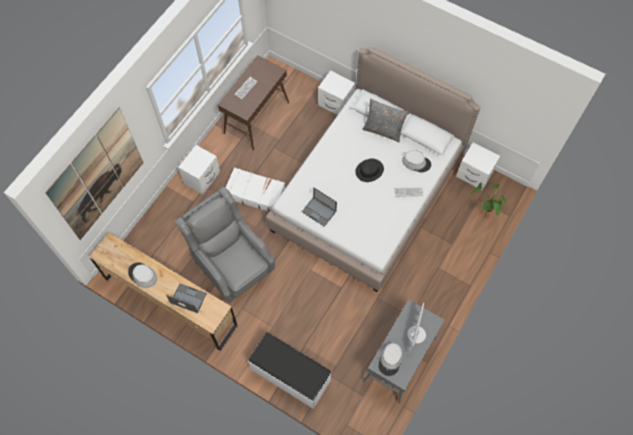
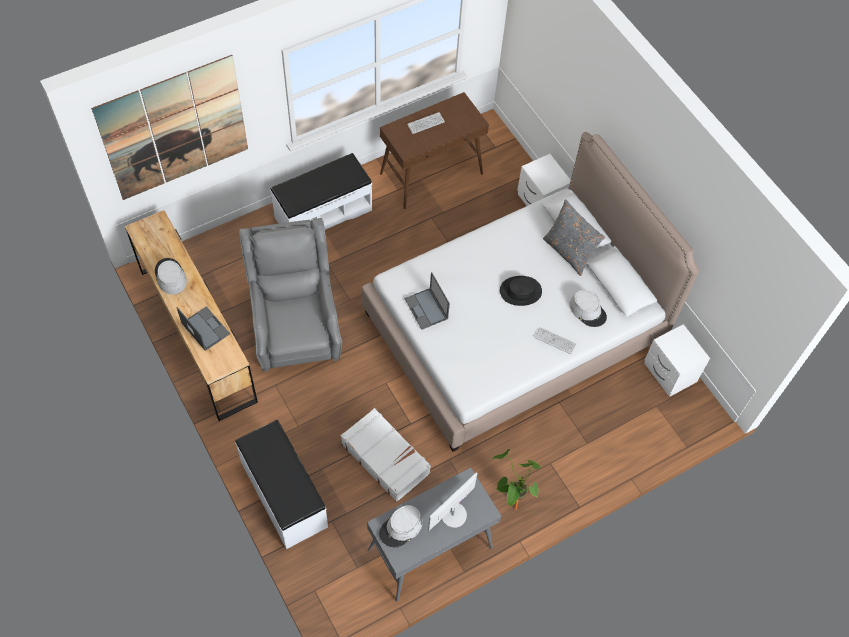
camera: 25 degrees right, 5 degrees down
white nightstand [178,145,220,195] -> white bench [270,153,372,230]
white suitcase [225,167,285,212] -> white suitcase moved to [341,408,431,502]
potted plant [470,183,507,219] -> potted plant moved to [492,449,540,510]

